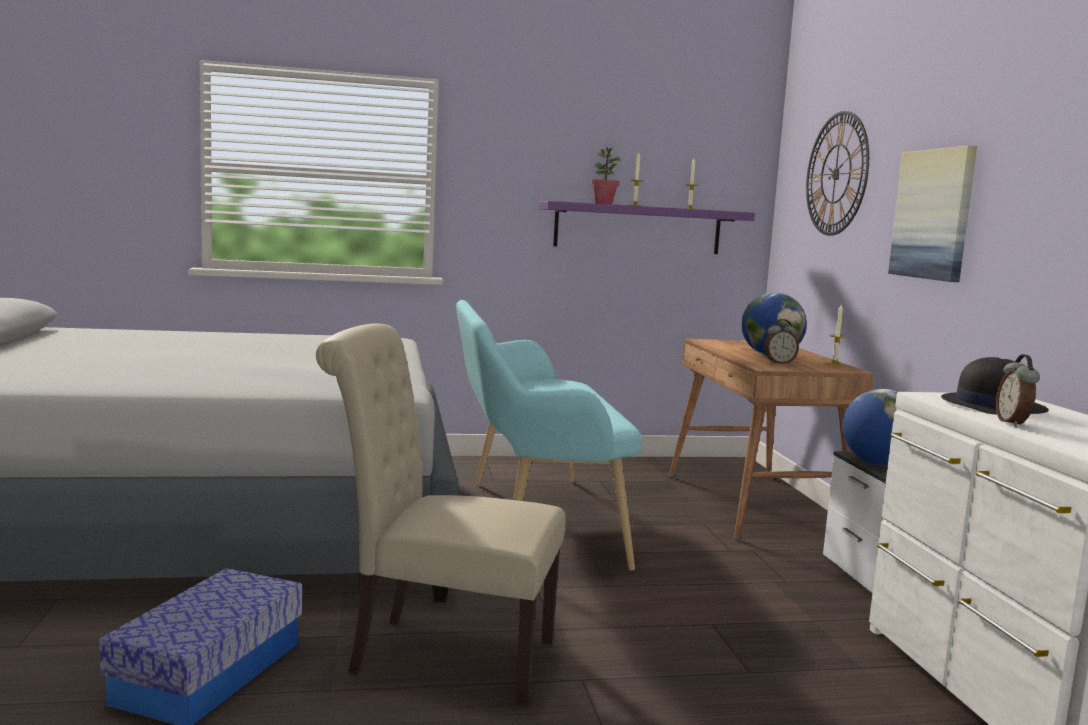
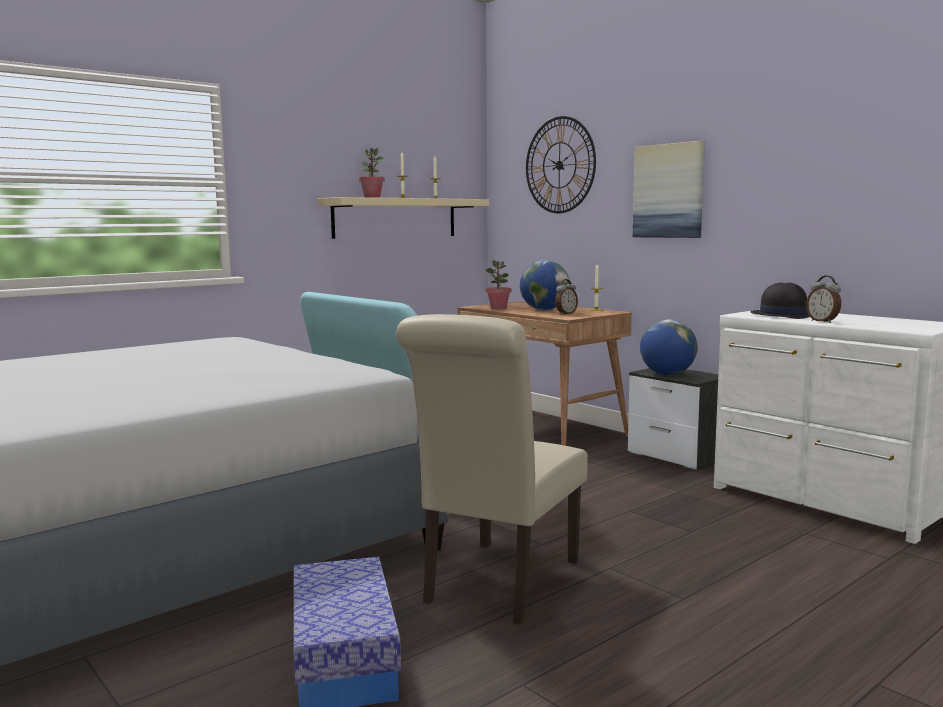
camera: 30 degrees left, 0 degrees up
beige chair [316,323,566,705] -> beige chair turned 45 degrees counterclockwise [396,314,588,624]
purple shelf [539,201,755,254] -> beige shelf [317,197,489,239]
none -> potted plant [486,260,511,310]

